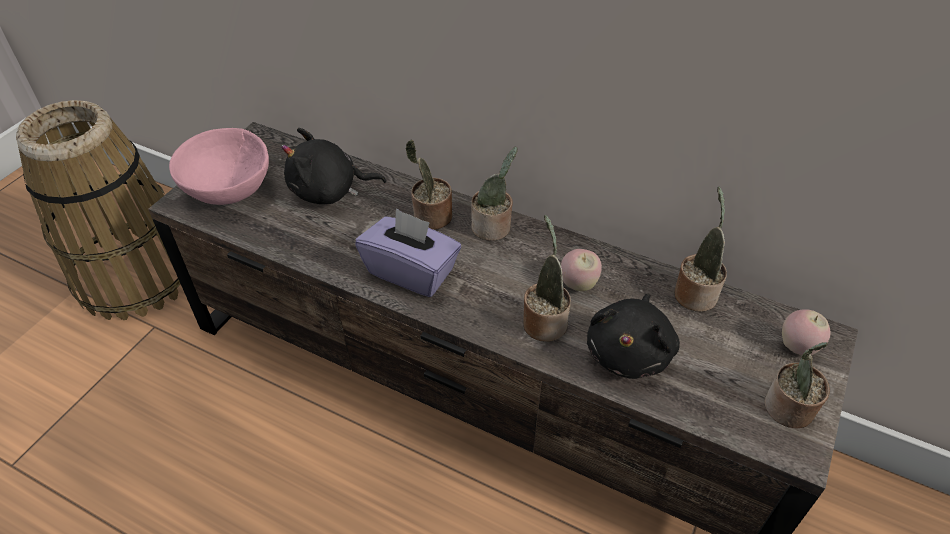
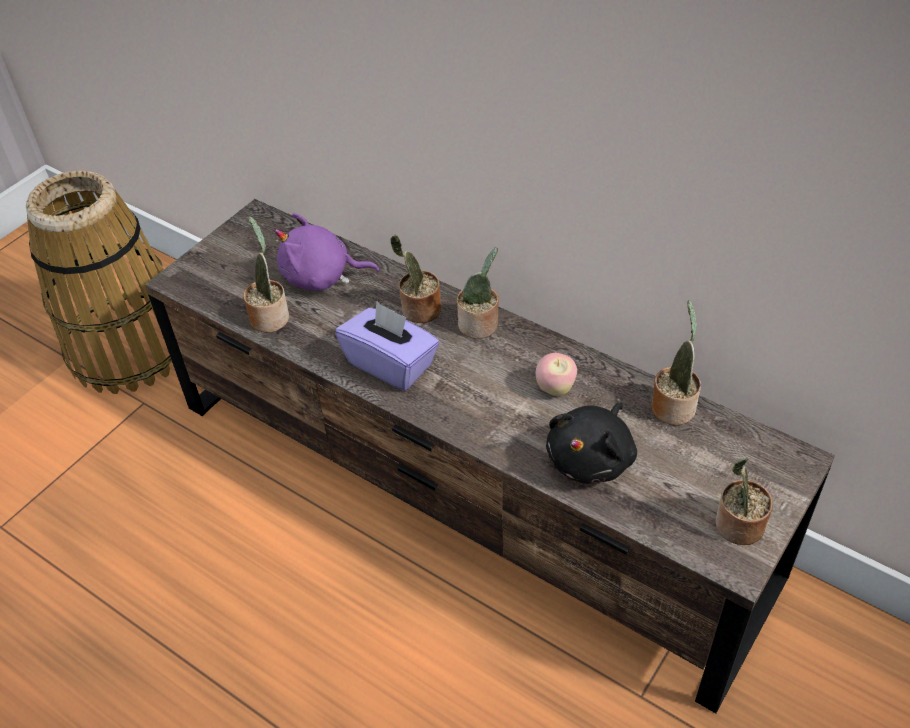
camera: 10 degrees right, 0 degrees up
pink bowl [169,128,269,205] -> none
black plush toy [281,128,387,204] -> purple plush toy [275,213,380,291]
potted plant [523,215,571,342] -> potted plant moved to [243,216,289,333]
apple [782,309,830,355] -> none

